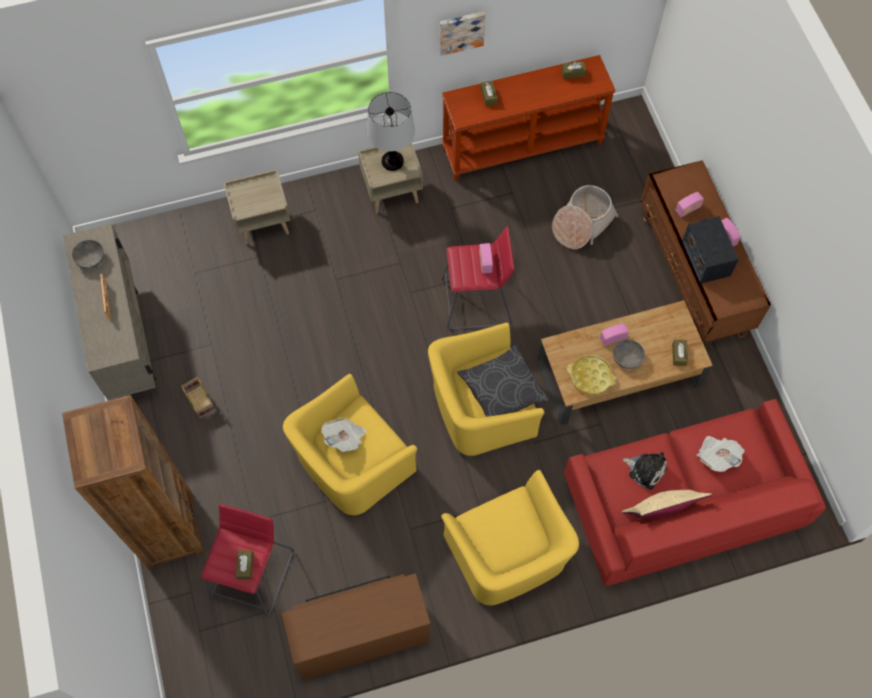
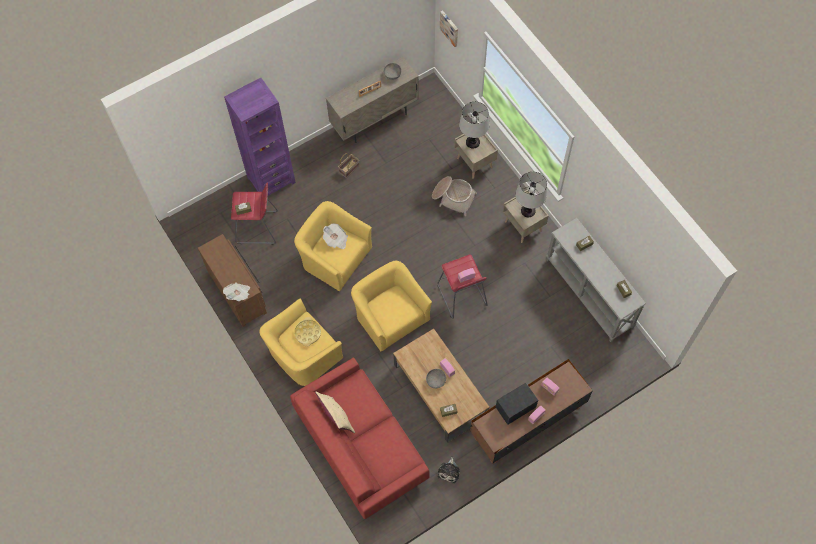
camera: 75 degrees right, 0 degrees up
brown bookcase [62,395,204,569] -> purple bookcase [224,78,296,196]
picture [440,11,485,56] -> picture moved to [440,10,458,47]
brown console table [442,55,616,181] -> grey console table [546,218,646,342]
grey pillow [457,344,549,417] -> none
basket [552,185,619,249] -> basket moved to [432,176,477,216]
yellow tray [567,355,616,395] -> yellow tray moved to [294,317,321,347]
plush toy [622,452,667,490] -> plush toy moved to [438,457,460,483]
newspaper [696,436,745,472] -> newspaper moved to [223,282,250,301]
none -> table lamp [459,101,489,149]

